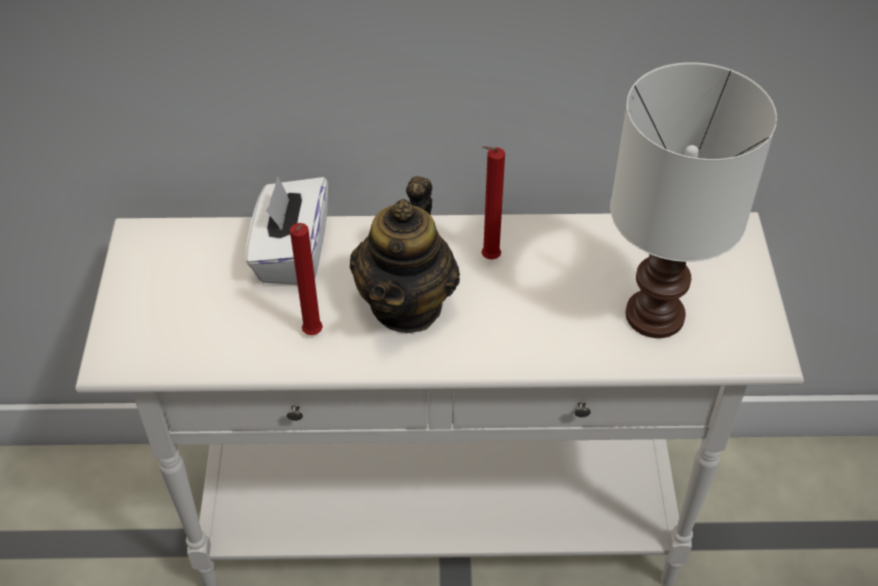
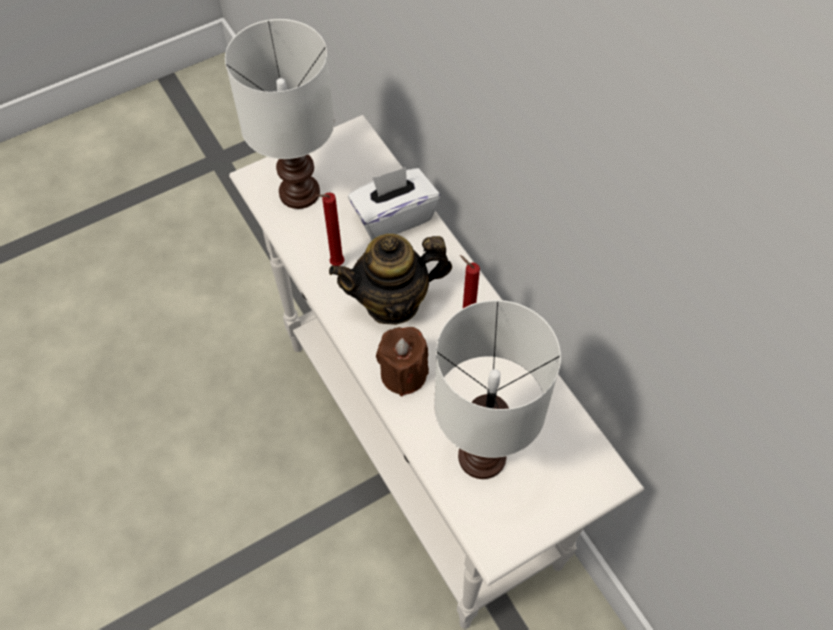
camera: 60 degrees right, 10 degrees up
none -> white table lamp [225,19,334,209]
none -> brown candle [376,327,429,396]

